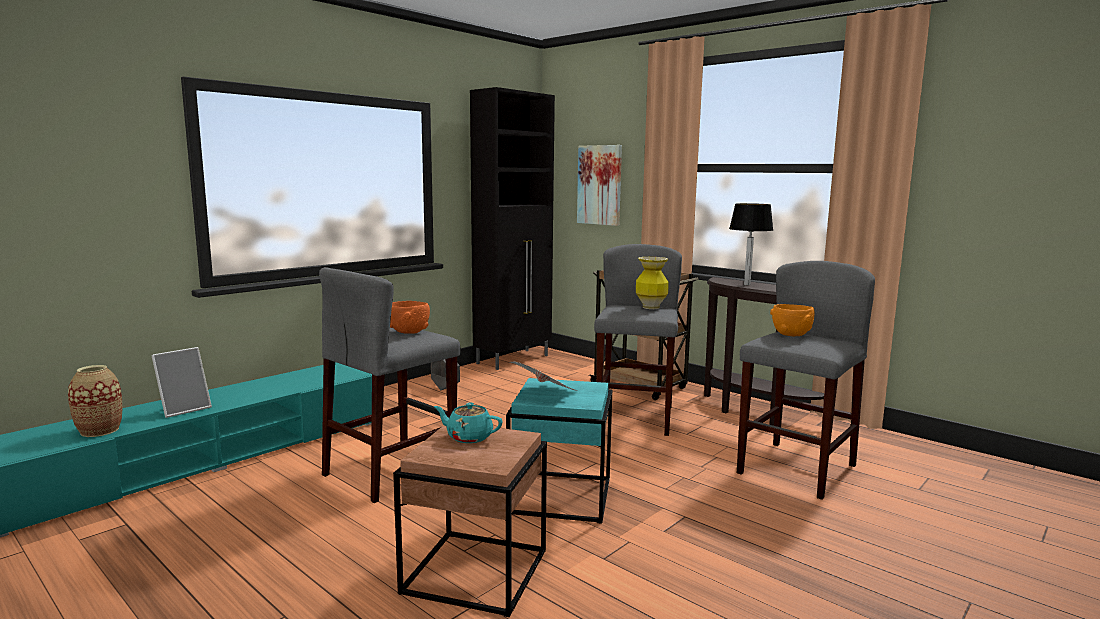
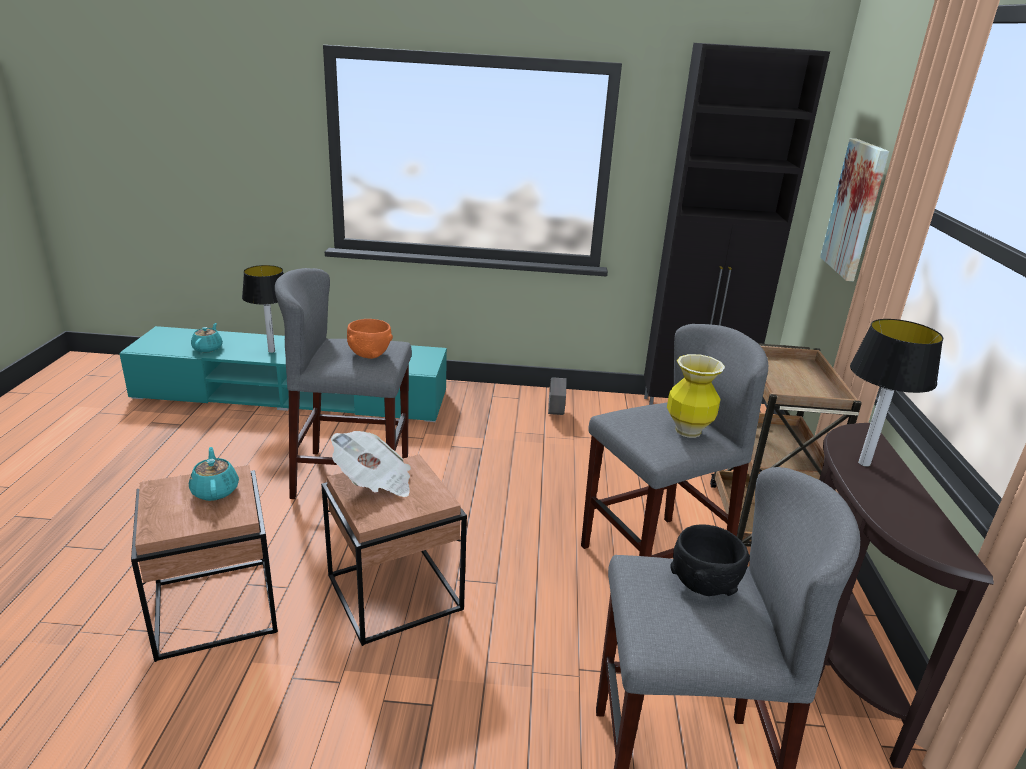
camera: 50 degrees right, 15 degrees up
vase [68,365,123,437] -> turquoise teapot [191,323,223,353]
picture frame [151,347,212,418] -> table lamp [242,265,284,353]
turquoise side table [506,378,612,524] -> brown side table [321,454,467,646]
orange bowl [770,304,815,336] -> black bowl [670,524,750,596]

